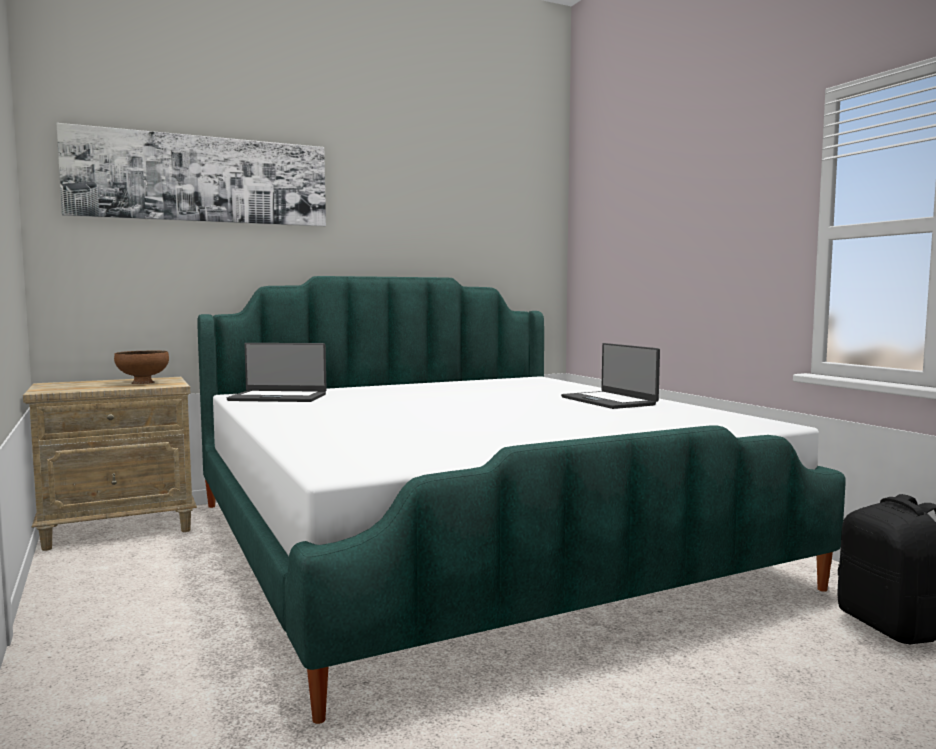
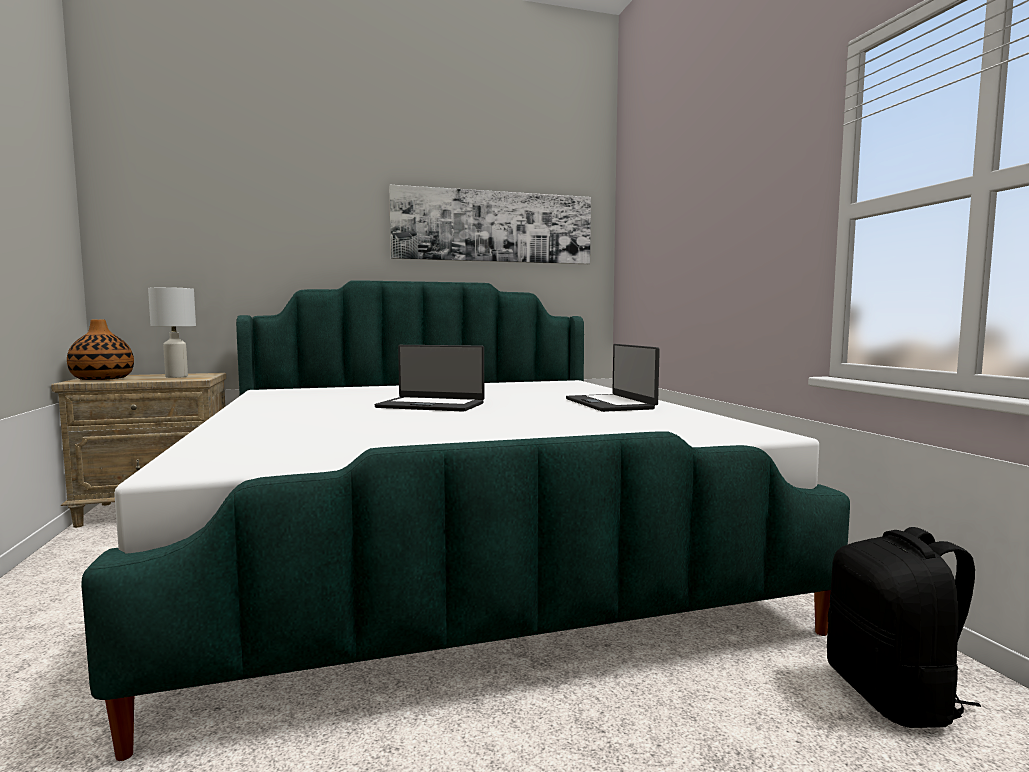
camera: 10 degrees right, 0 degrees up
picture [57,123,326,227] -> picture moved to [389,185,591,264]
brown bowl [114,351,169,384] -> white table lamp [148,287,196,378]
laptop [227,343,327,402] -> laptop moved to [375,345,484,412]
none -> vase [67,320,134,380]

